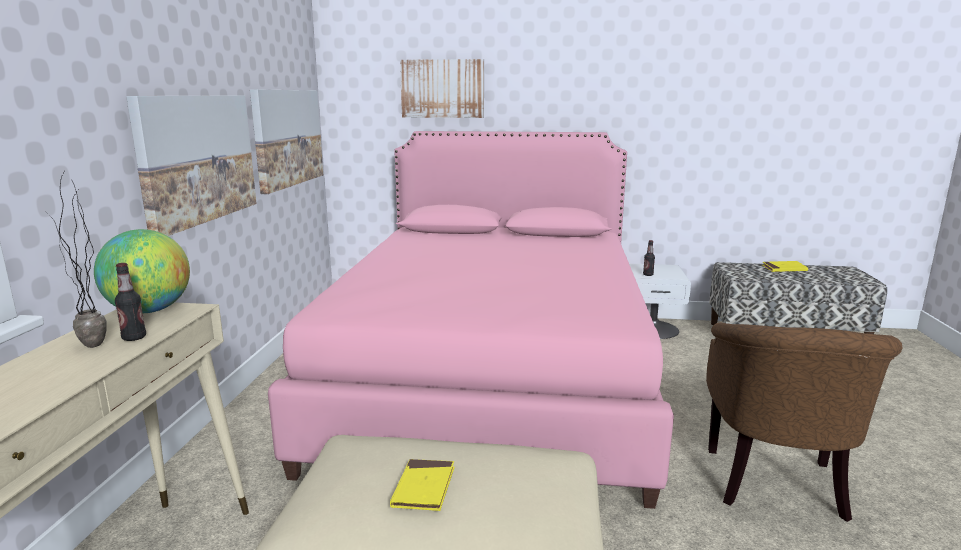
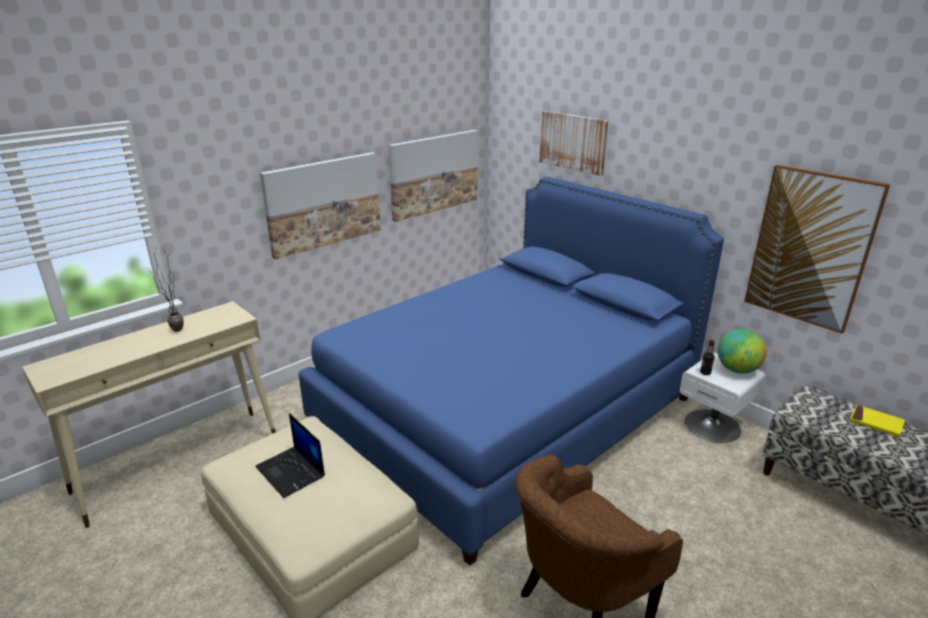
camera: 40 degrees right, 10 degrees up
globe [94,229,190,313] -> globe moved to [718,329,767,374]
bottle [115,263,146,341] -> none
pink bed [268,131,674,509] -> blue bed [299,177,724,566]
yellow book [390,459,455,511] -> laptop [256,413,325,498]
none -> picture [744,165,890,334]

